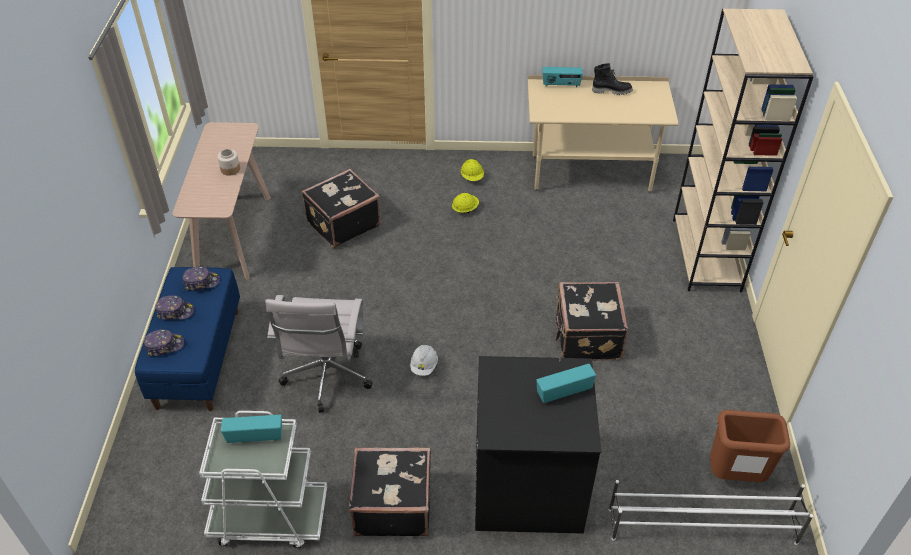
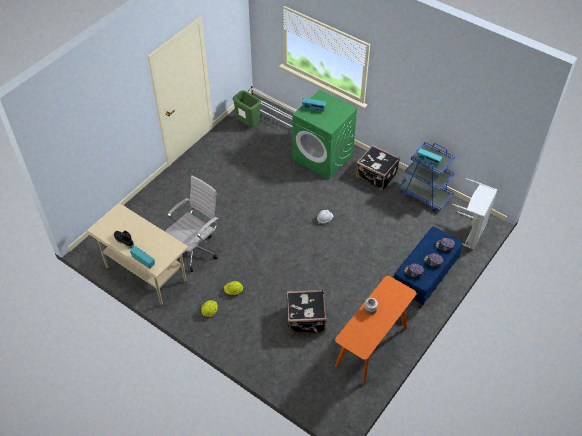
camera: 145 degrees left, 5 degrees up
beige console table [172,122,271,280] -> orange console table [335,276,417,385]
white cart [199,411,327,548] -> blue cart [398,142,455,212]
white office chair [265,295,372,413] -> white office chair moved to [165,176,219,272]
black washing machine [475,356,601,534] -> green washing machine [293,90,358,179]
black suitcase [555,282,628,361] -> none
beige bookcase [673,9,813,292] -> none
brown trash can [710,410,790,482] -> green trash can [233,90,261,127]
none -> grey laundry basket [452,178,497,250]

